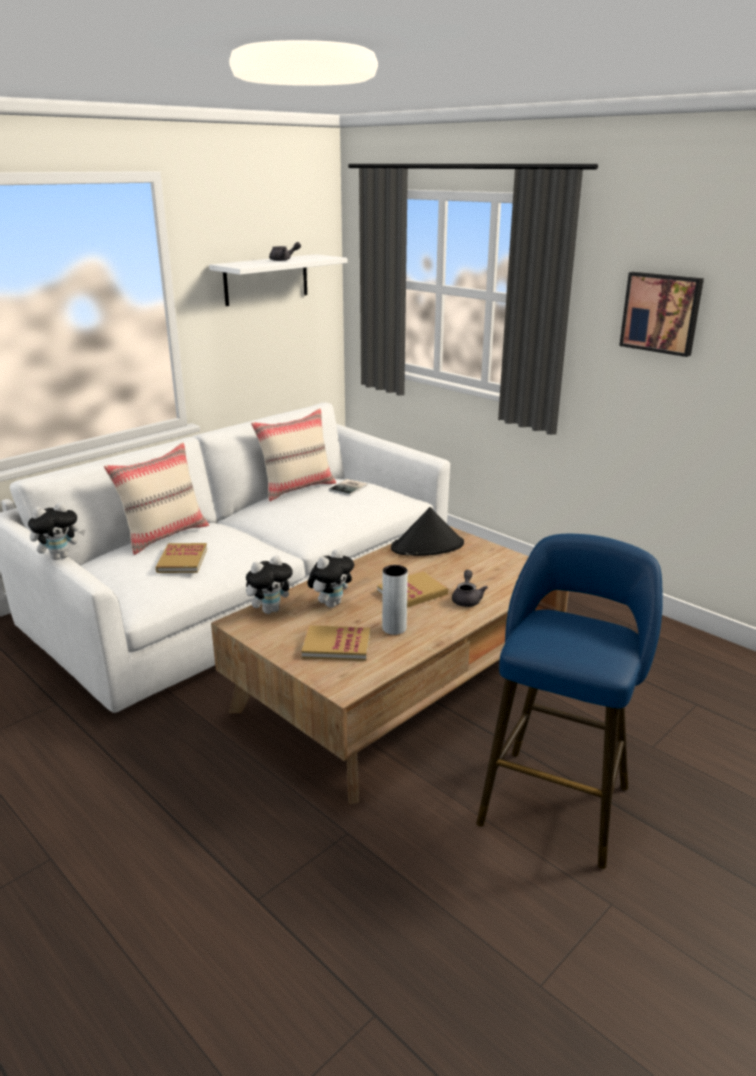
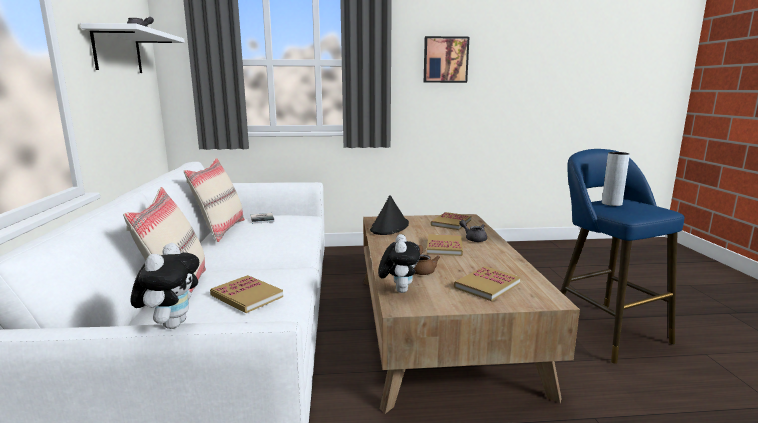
camera: 50 degrees left, 10 degrees down
plush toy [308,549,354,608] -> brown teapot [414,245,440,275]
grey vase [382,565,408,635] -> grey vase moved to [602,152,630,206]
none -> book [431,212,471,230]

